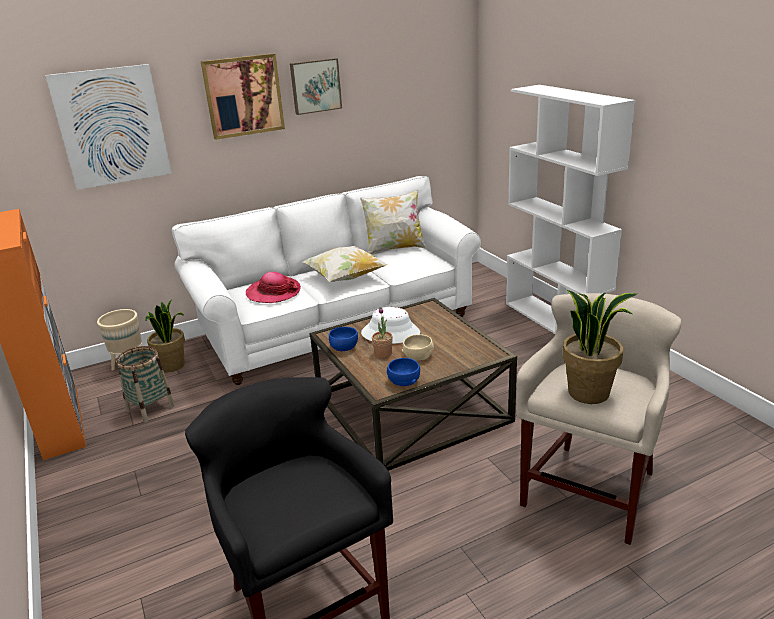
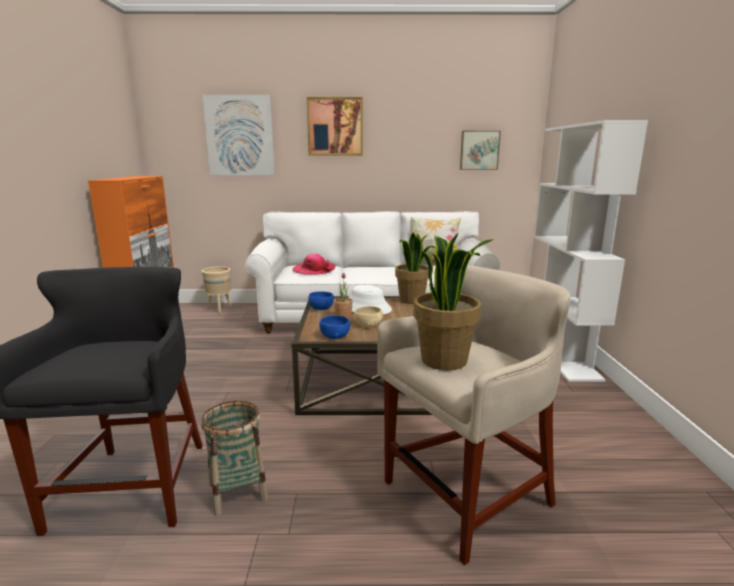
camera: 25 degrees right, 10 degrees down
basket [117,346,175,423] -> basket moved to [201,400,268,516]
potted plant [145,299,185,372] -> potted plant moved to [395,233,436,304]
picture [290,58,342,115] -> picture moved to [460,131,501,170]
pillow [303,246,387,282] -> none

